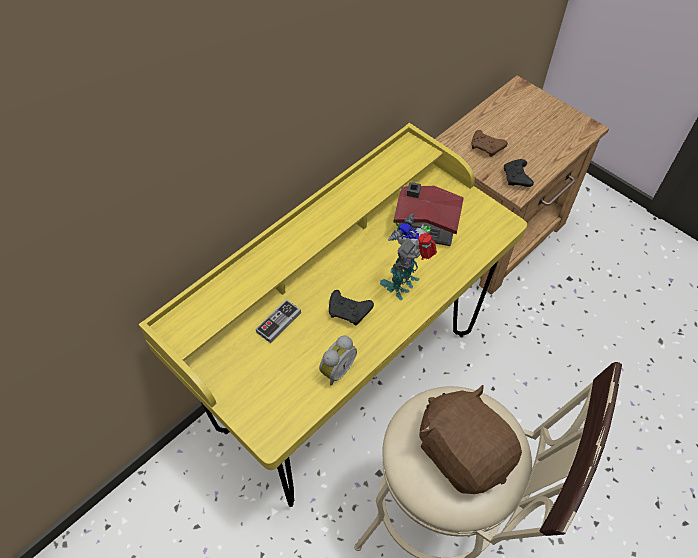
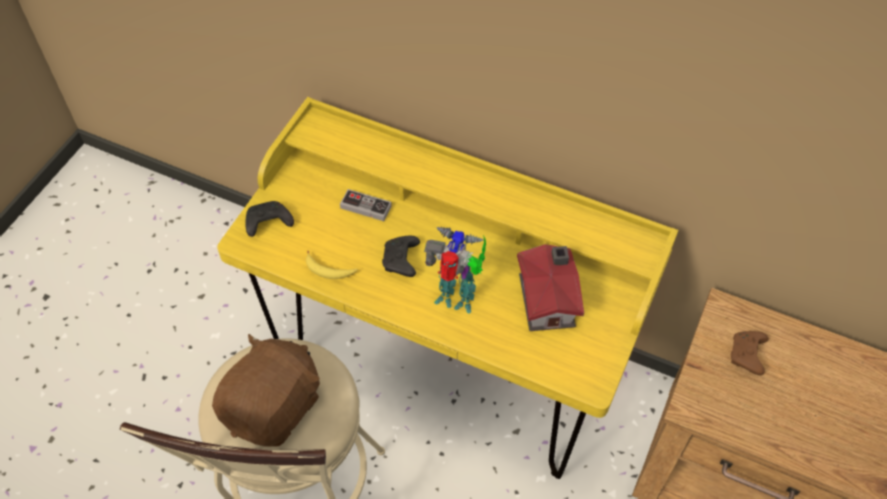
camera: 70 degrees right, 0 degrees up
alarm clock [319,336,357,386] -> banana [306,251,358,279]
black game controller [504,159,534,187] -> black game controller moved to [245,201,294,237]

